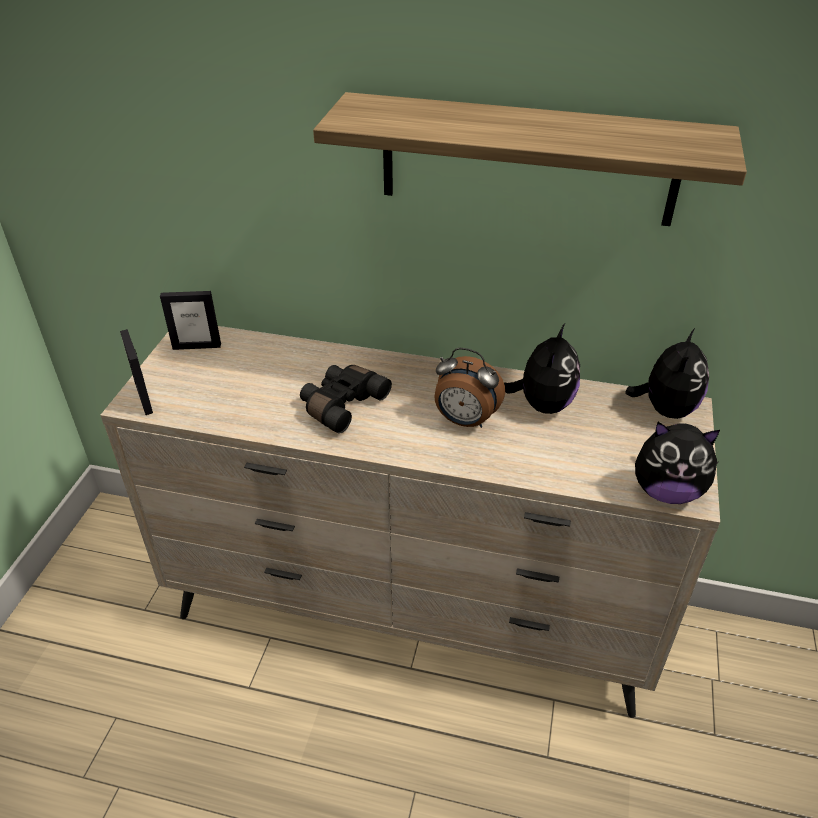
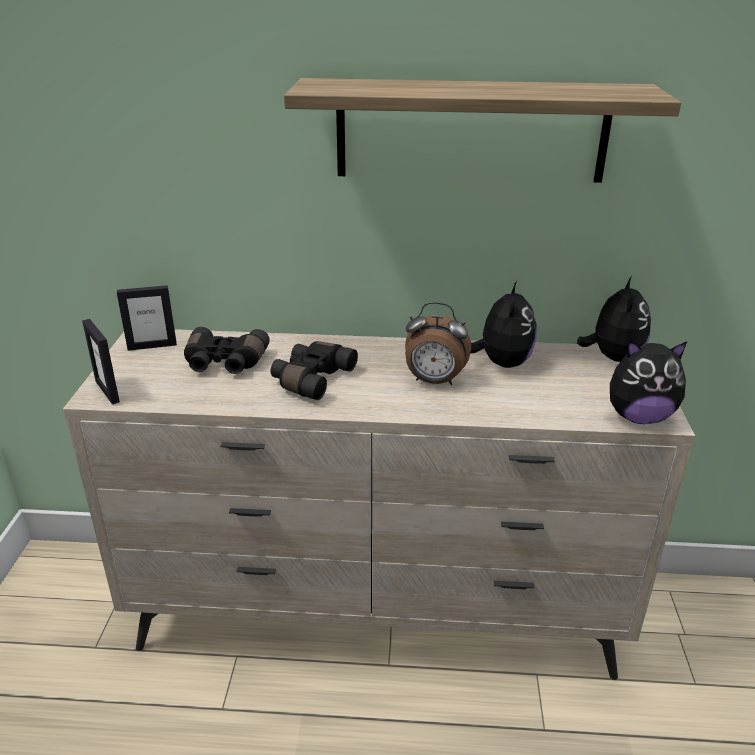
camera: 10 degrees left, 10 degrees down
none -> black binoculars [184,327,270,374]

